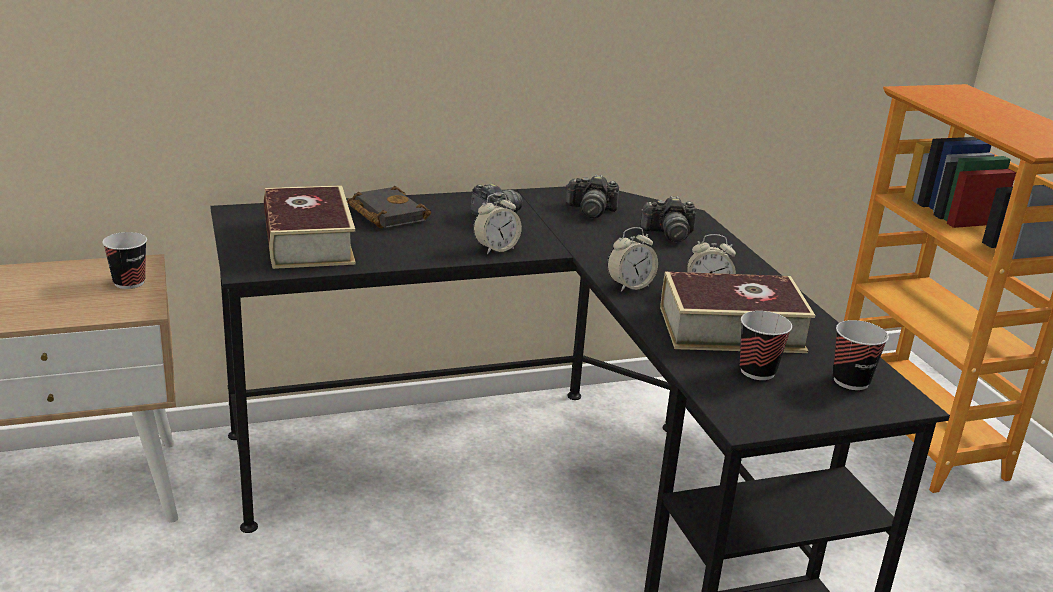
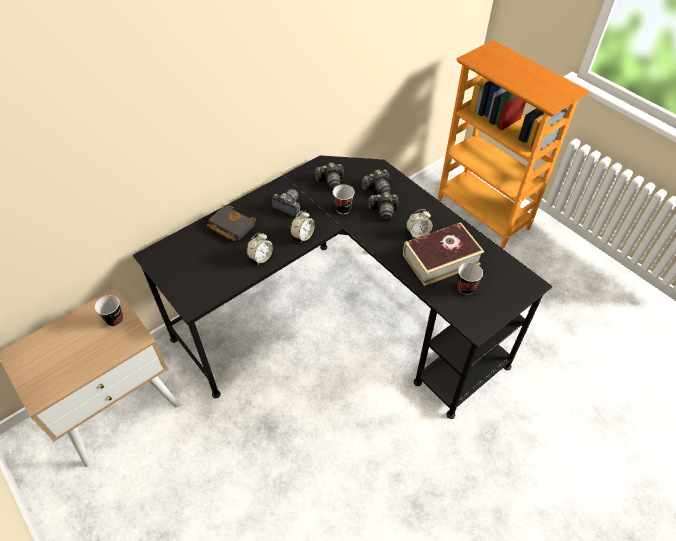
camera: 20 degrees left, 25 degrees up
book [264,185,356,269] -> none
alarm clock [607,227,658,292] -> alarm clock moved to [247,232,273,265]
cup [833,320,889,390] -> cup moved to [333,184,354,214]
none -> camera [368,192,398,221]

